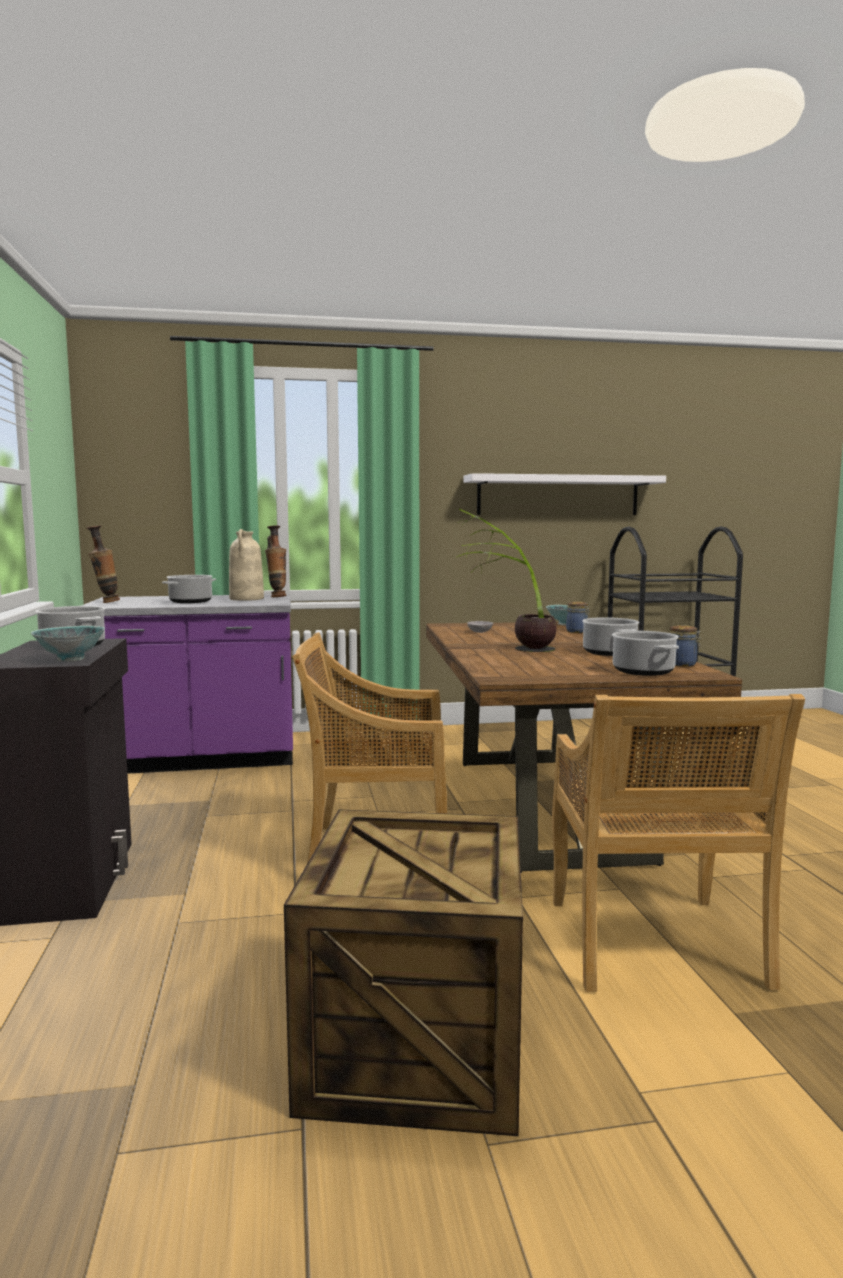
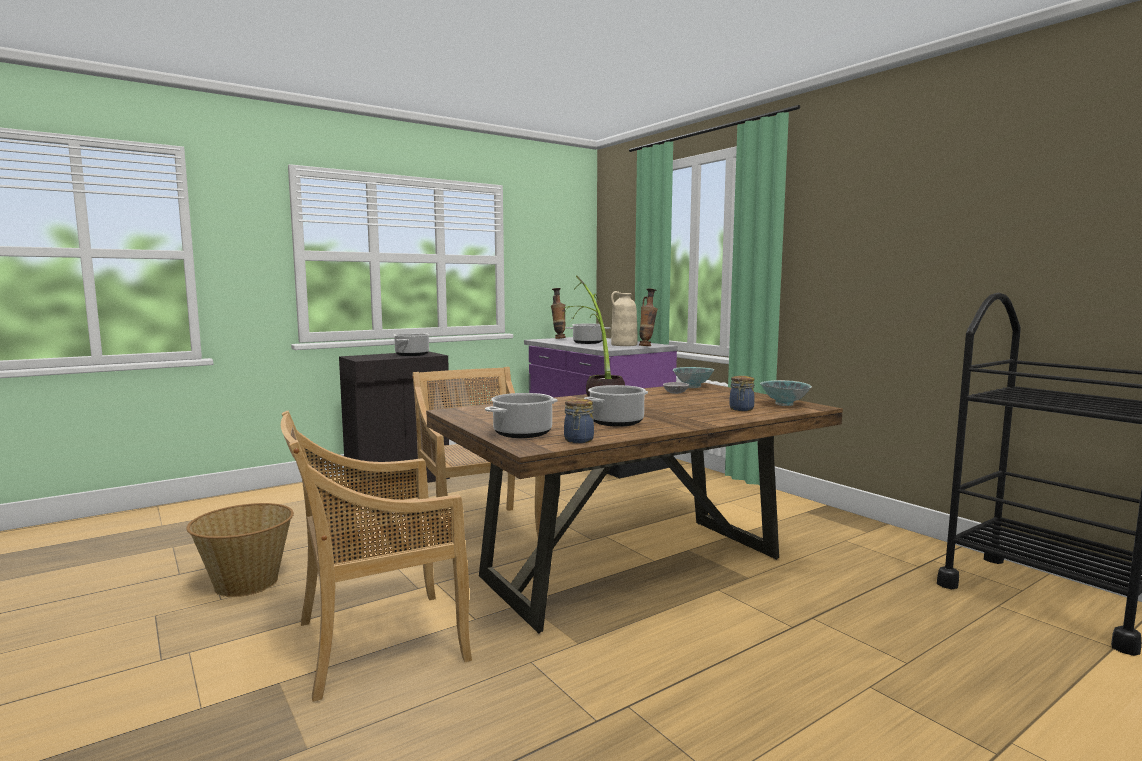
camera: 65 degrees right, 0 degrees up
bowl [31,626,105,662] -> bowl moved to [673,367,714,388]
crate [284,809,523,1136] -> basket [186,503,294,597]
white shelf [463,473,666,515] -> none

